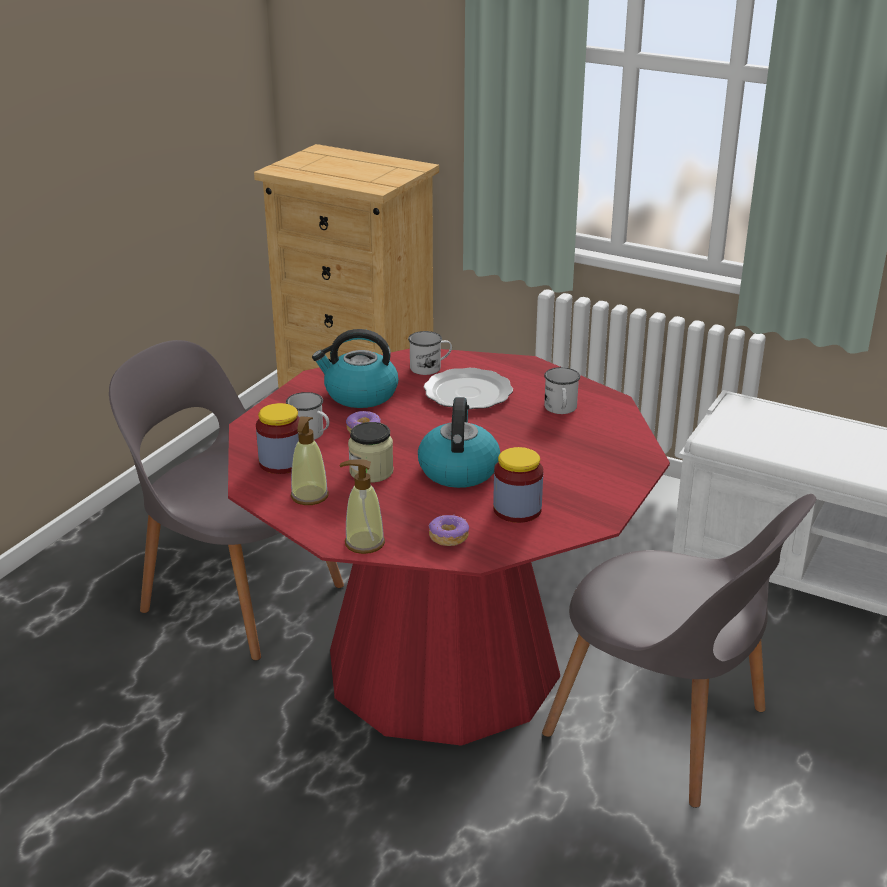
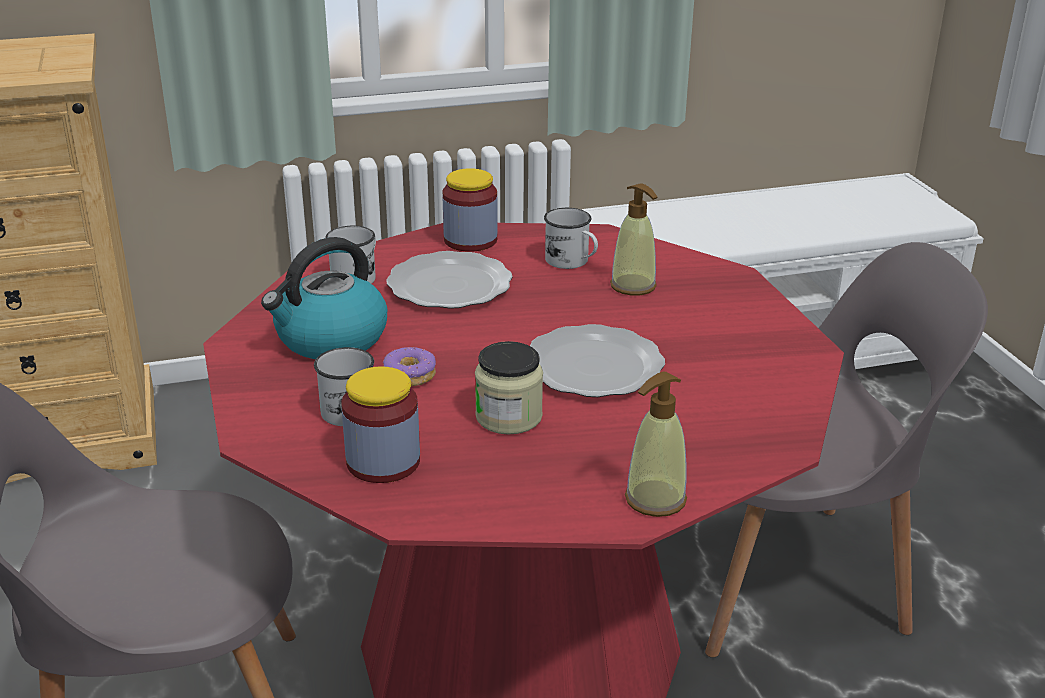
camera: 45 degrees left, 0 degrees up
soap dispenser [291,416,329,505] -> soap dispenser moved to [610,183,657,295]
kettle [418,397,500,488] -> plate [530,324,665,397]
donut [429,514,469,546] -> none
jar [493,447,543,523] -> jar moved to [442,168,498,252]

